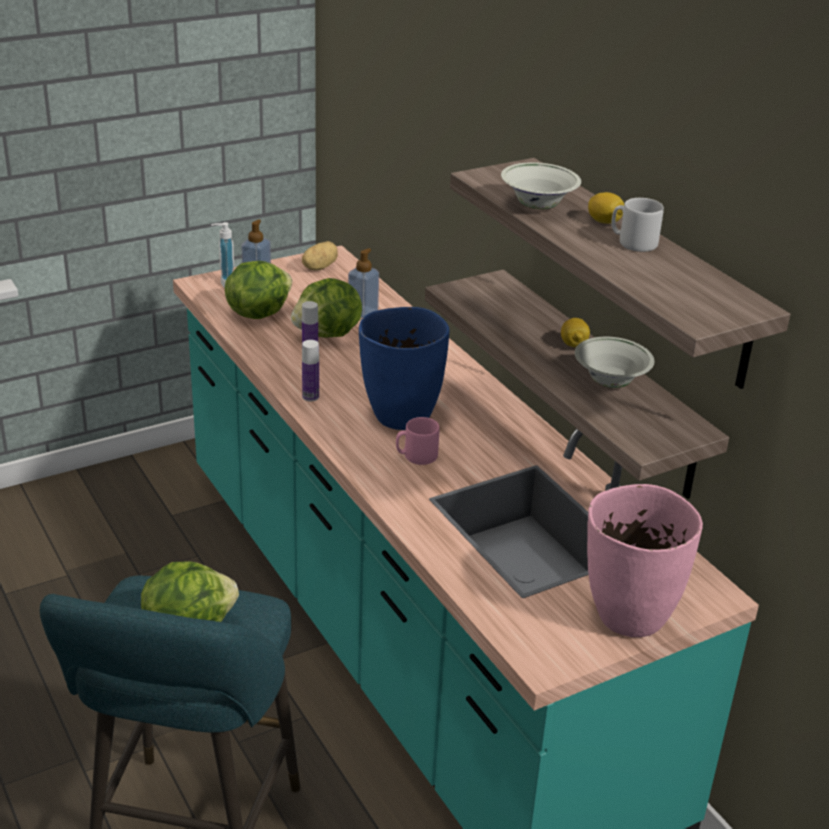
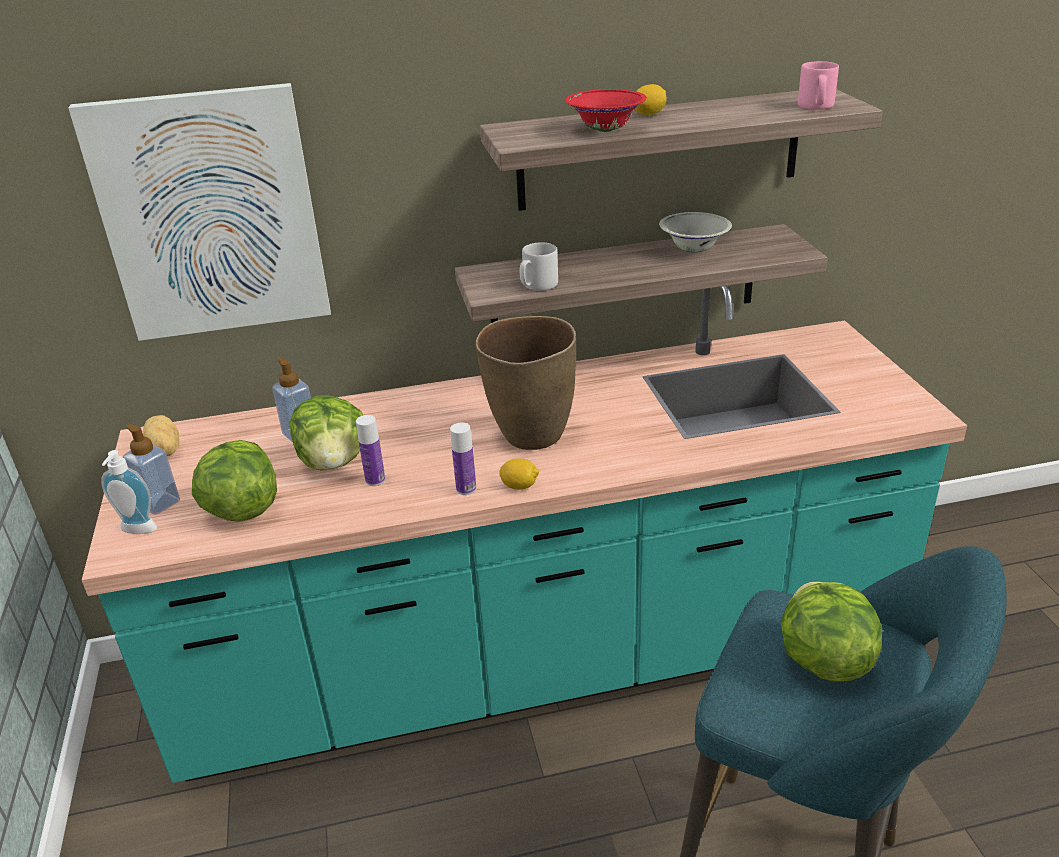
camera: 70 degrees left, 0 degrees up
blue vase [359,307,450,430] -> brown vase [475,316,576,450]
pink mug [396,417,440,465] -> pink mug moved to [798,61,839,110]
white bowl [501,162,581,209] -> red bowl [565,89,647,132]
lemon [561,318,590,347] -> lemon moved to [499,459,539,490]
pink vase [587,484,703,637] -> none
grey mug [612,198,664,252] -> grey mug moved to [520,242,558,291]
none -> picture [68,83,331,341]

